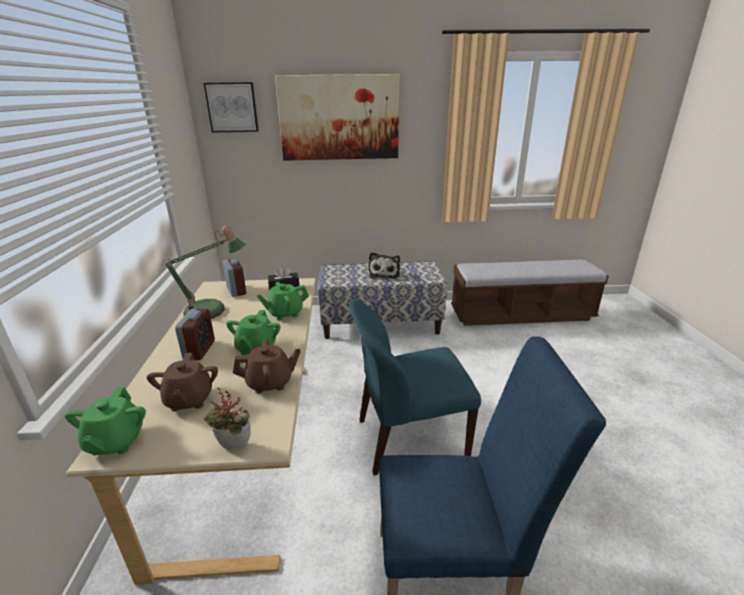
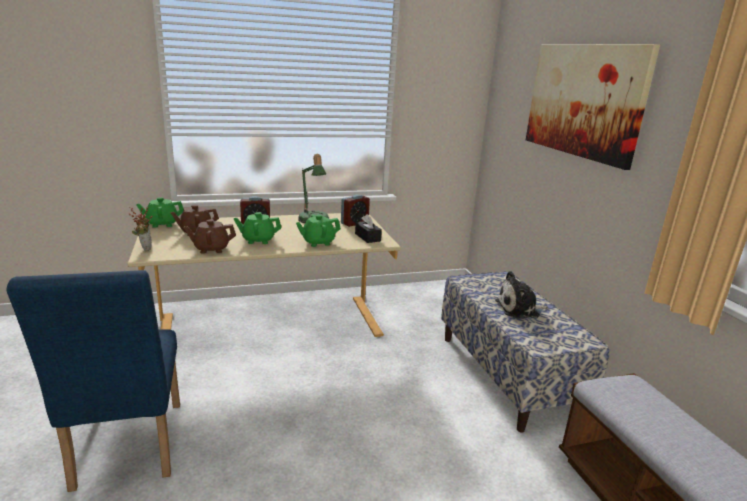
camera: 75 degrees right, 5 degrees down
picture [204,82,259,132] -> none
brown teapot [233,339,301,394] -> brown teapot turned 105 degrees clockwise [184,219,236,253]
green teapot [256,282,309,320] -> green teapot turned 75 degrees counterclockwise [296,215,341,247]
blue chair [349,299,481,475] -> none

